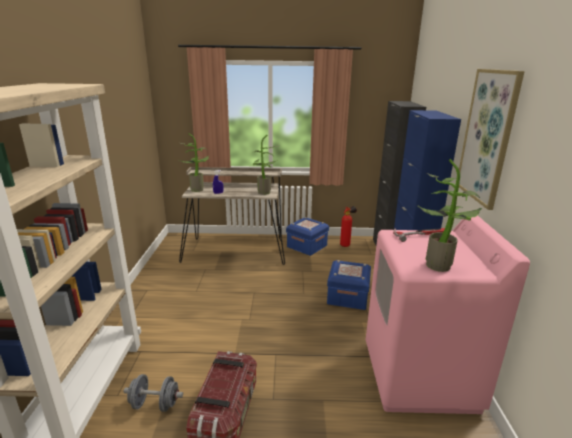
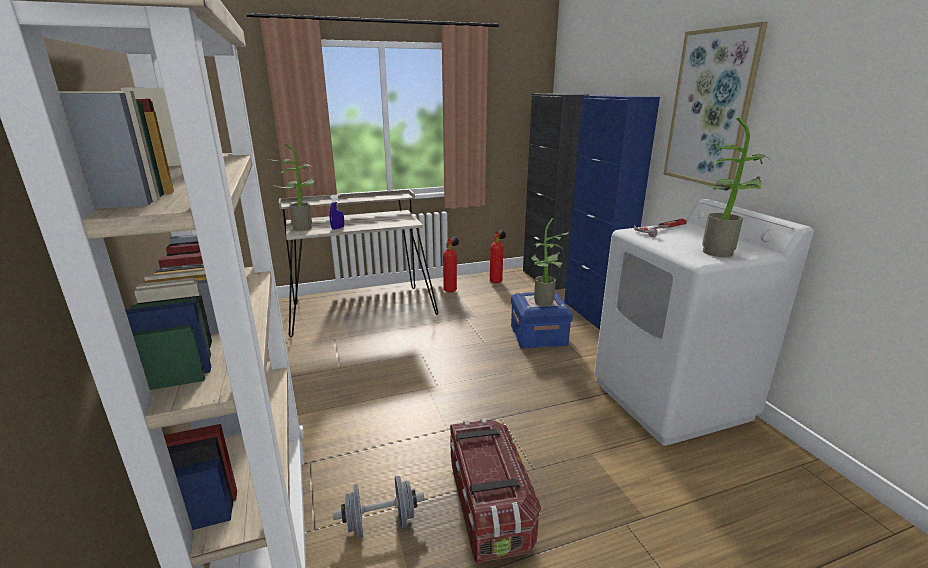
camera: 20 degrees left, 0 degrees up
potted plant [253,135,280,195] -> potted plant moved to [531,218,569,306]
blue storage box [286,217,329,256] -> fire extinguisher [443,237,459,292]
pink washing machine [366,215,530,414] -> white washing machine [594,199,814,446]

